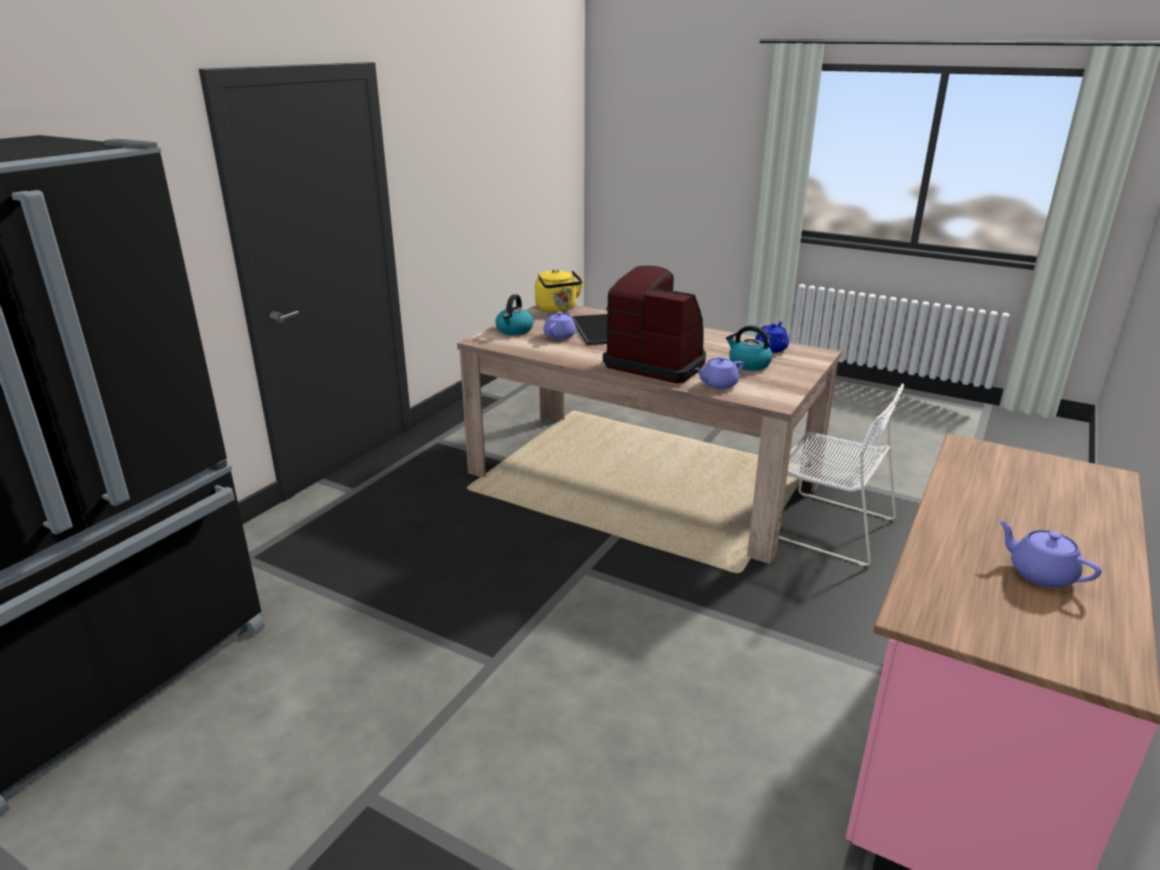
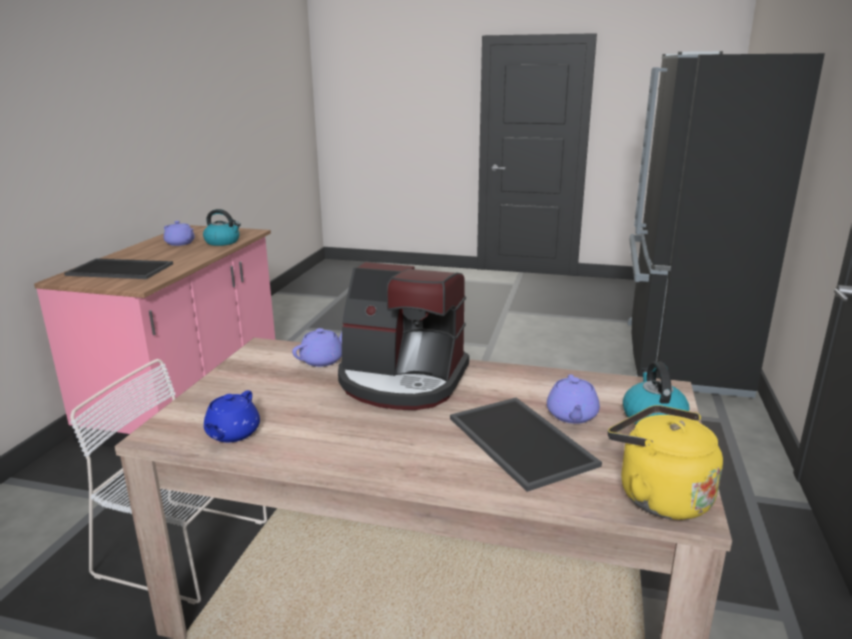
camera: 165 degrees right, 5 degrees down
kettle [726,325,772,371] -> kettle moved to [203,209,241,246]
none -> tray [64,258,173,279]

